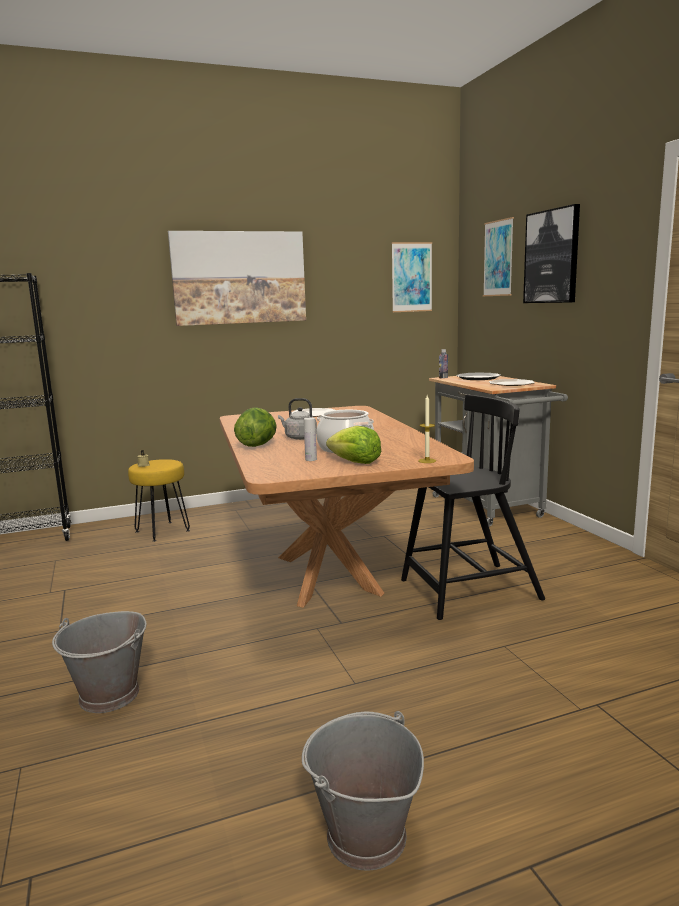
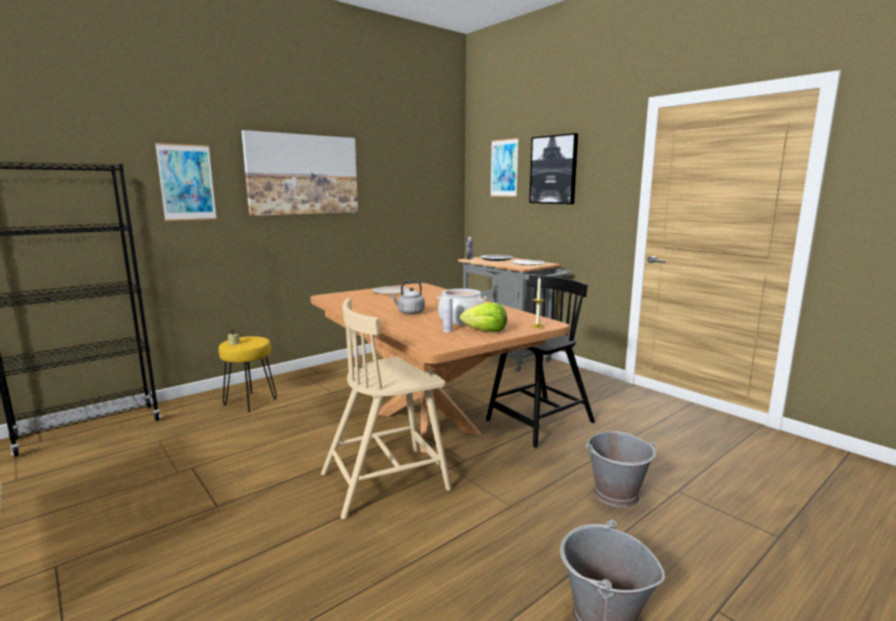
camera: 20 degrees left, 0 degrees up
grey bucket [52,611,146,713] -> grey bucket moved to [586,431,657,508]
lettuce [234,407,277,447] -> none
picture [392,242,432,312] -> picture moved to [155,143,217,221]
none -> beige chair [321,298,451,519]

